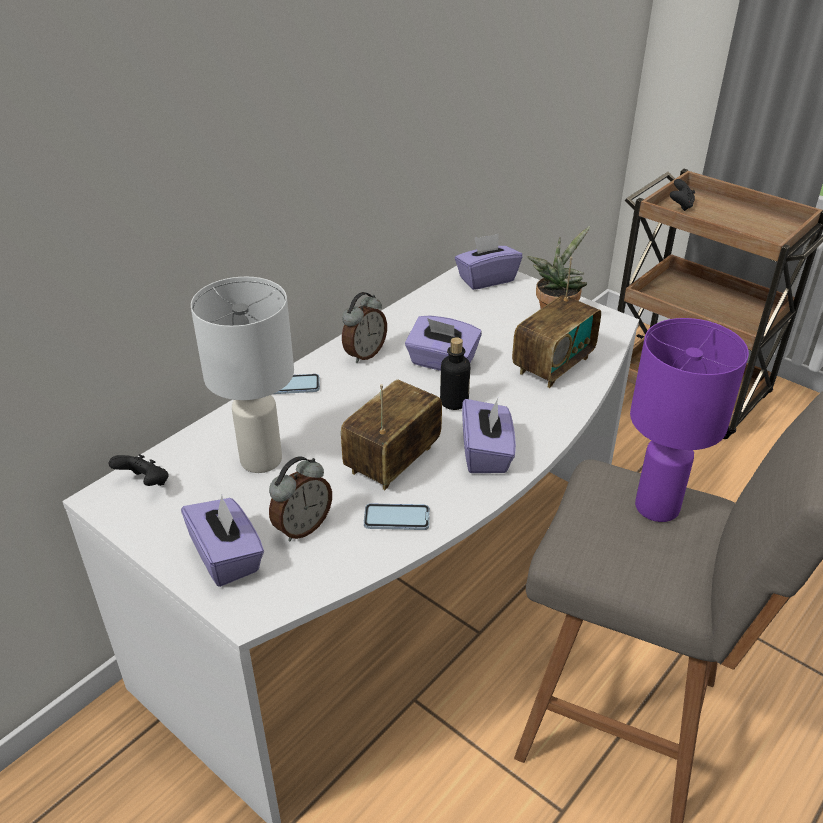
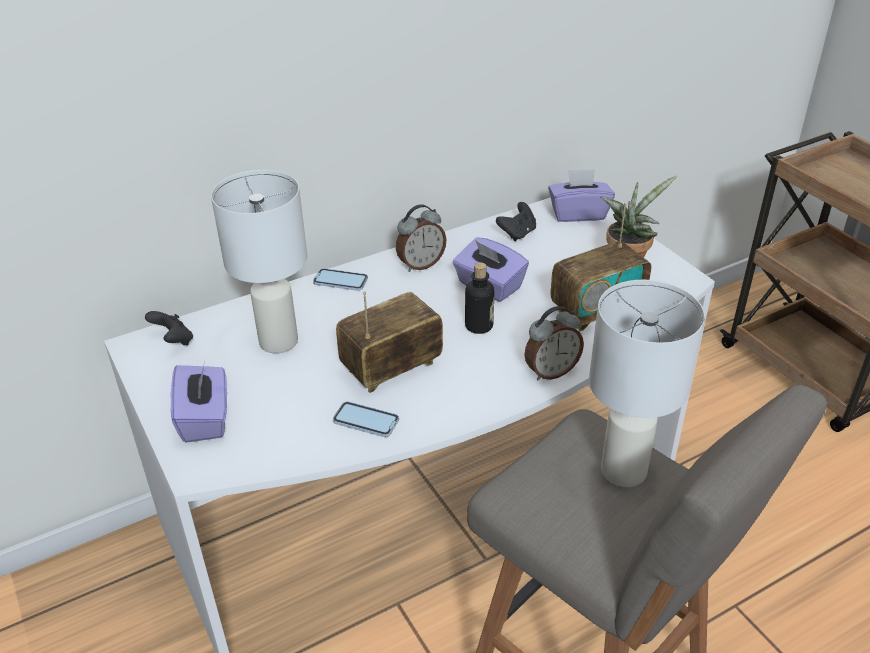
camera: 20 degrees right, 0 degrees up
alarm clock [269,456,332,541] -> alarm clock moved to [524,306,584,381]
purple tissue box [462,398,516,473] -> none
purple table lamp [630,318,749,522] -> white table lamp [589,280,705,487]
black game controller [670,179,695,211] -> black game controller moved to [496,202,536,241]

